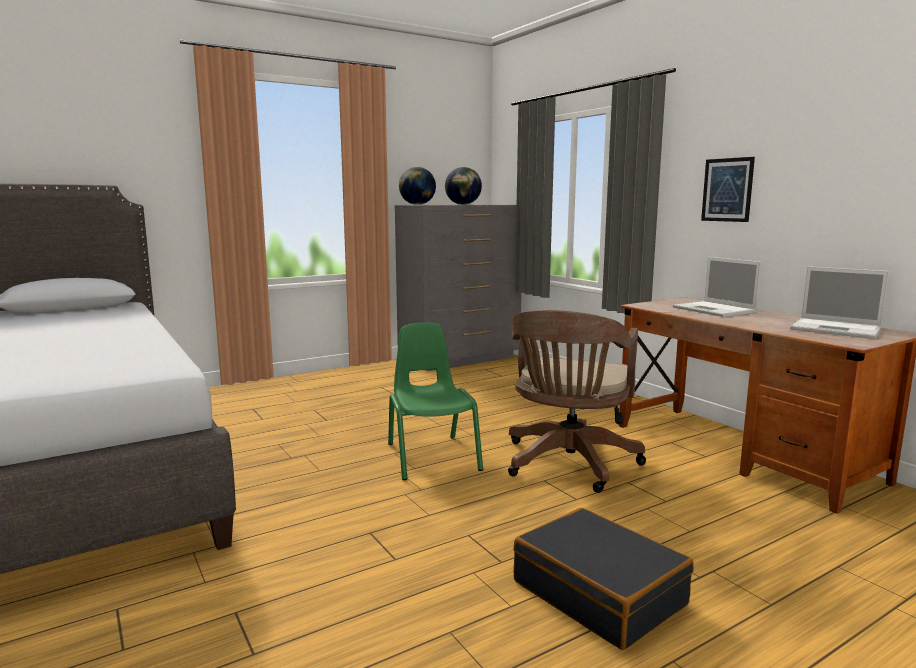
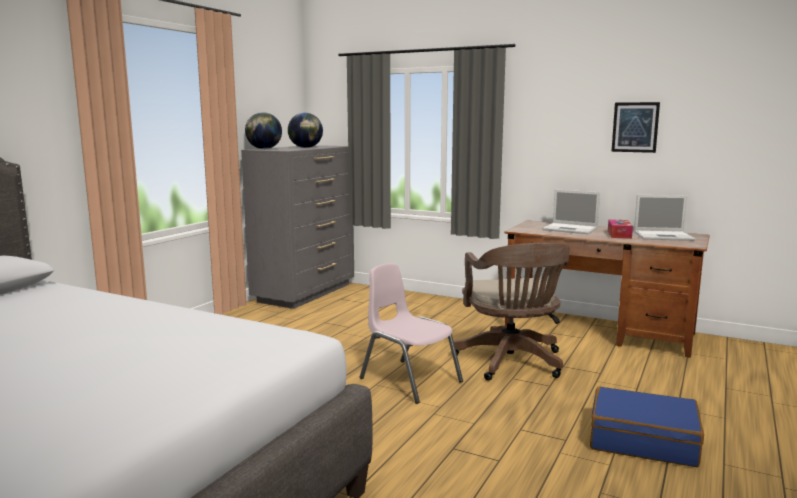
camera: 30 degrees left, 0 degrees up
green chair [388,322,483,480] -> pink chair [360,263,463,404]
black suitcase [513,508,694,650] -> blue suitcase [590,387,704,467]
picture [701,157,755,222] -> picture moved to [612,102,660,153]
none -> tissue box [608,219,633,239]

